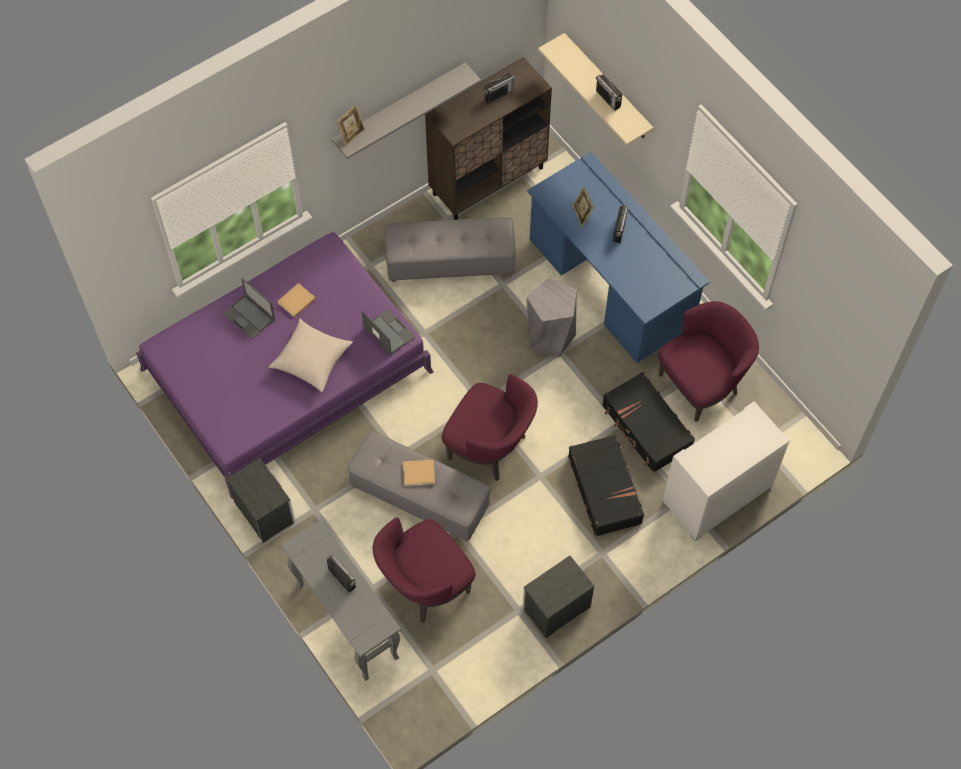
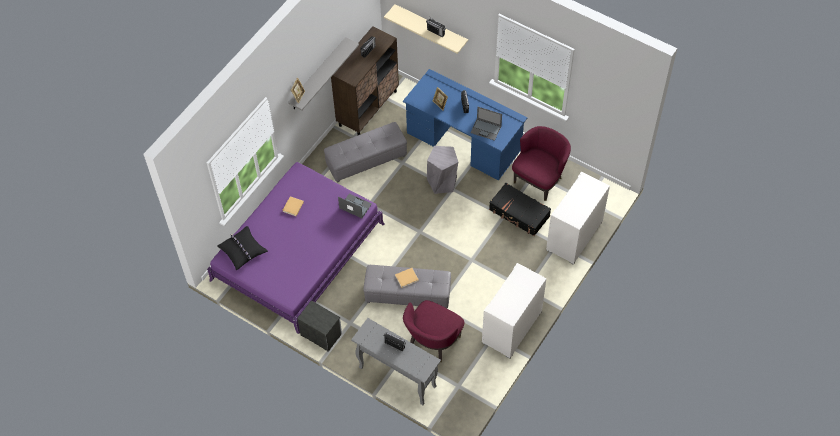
camera: 20 degrees left, 5 degrees down
laptop [223,278,275,339] -> laptop moved to [470,107,502,141]
beige pillow [268,318,353,392] -> none
purple armchair [442,374,538,481] -> none
nightstand [523,556,595,638] -> white dresser [482,263,547,359]
black suitcase [568,435,644,537] -> none
none -> black pillow [217,226,268,270]

